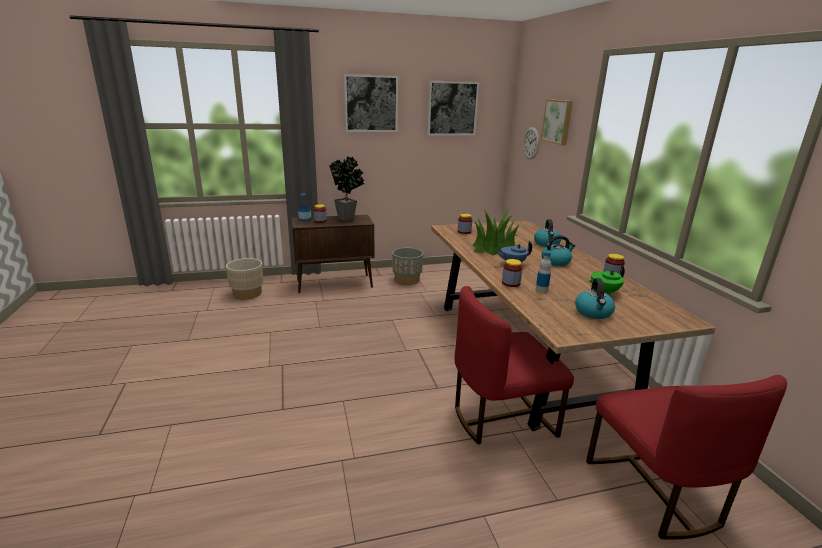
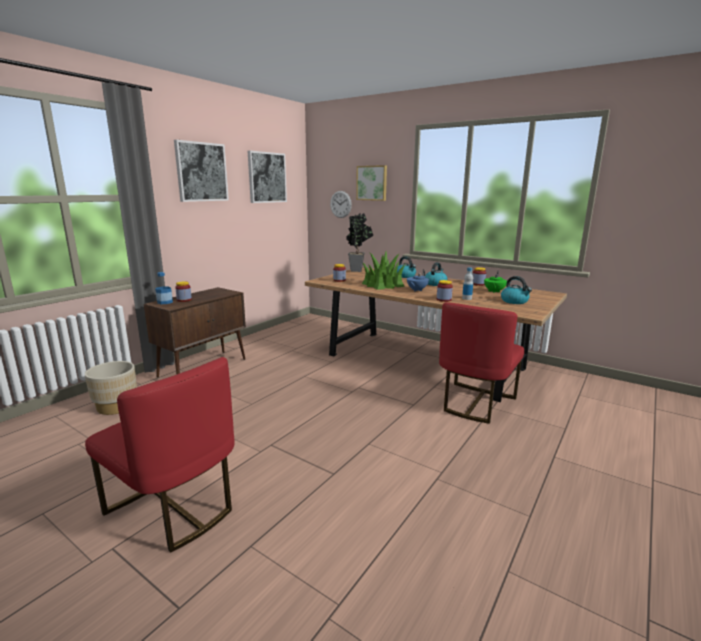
camera: 40 degrees left, 5 degrees down
potted plant [329,156,364,221] -> potted plant moved to [346,213,373,272]
grey planter [392,247,424,285] -> none
red chair [586,375,787,539] -> red chair moved to [85,357,234,553]

